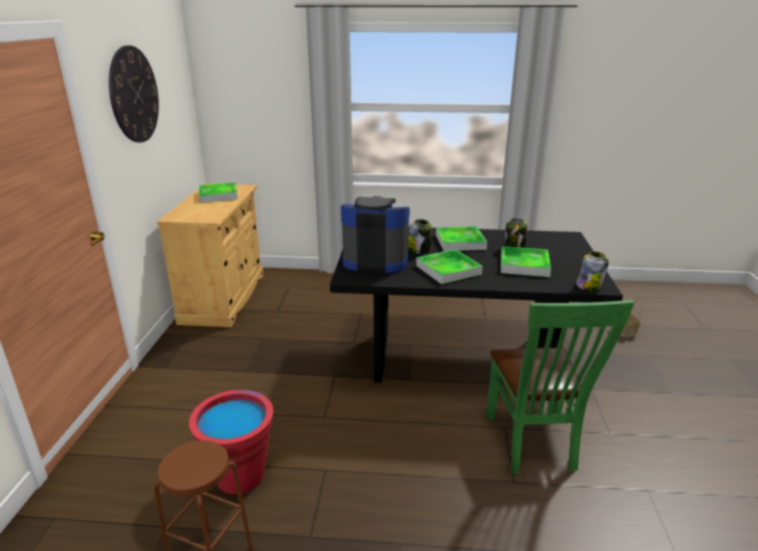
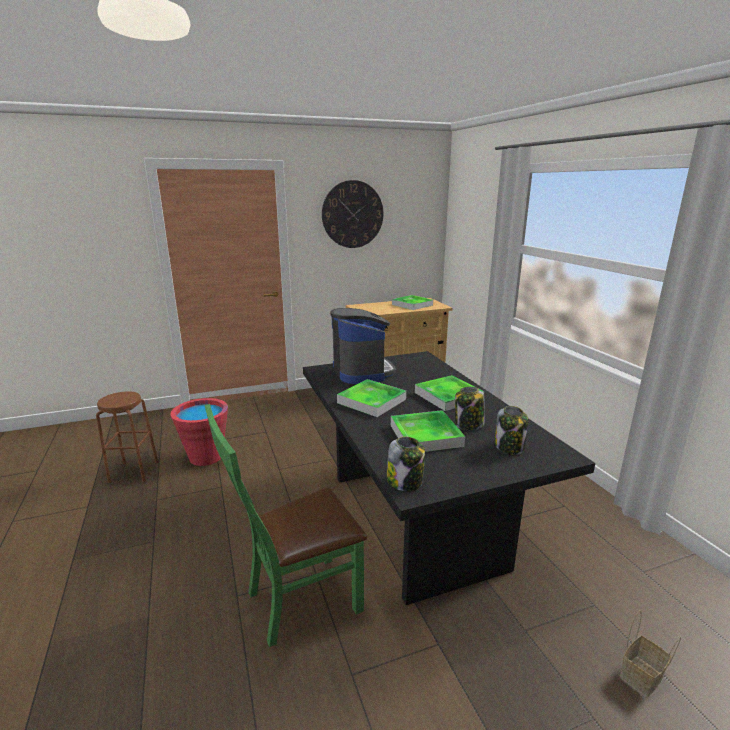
camera: 65 degrees right, 5 degrees down
jar [408,219,433,254] -> jar moved to [495,406,528,455]

